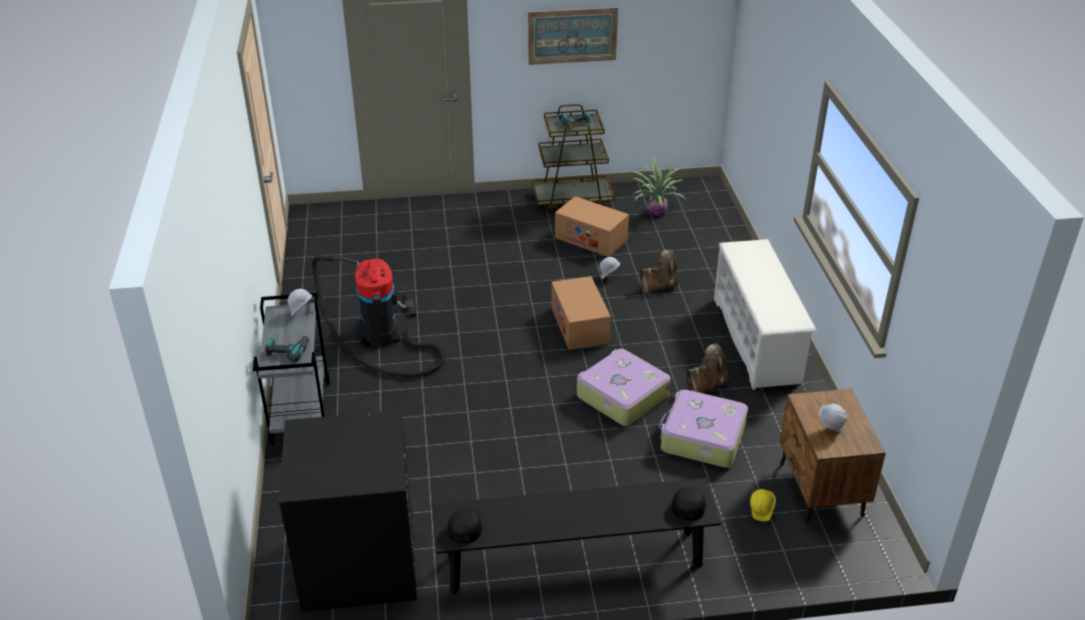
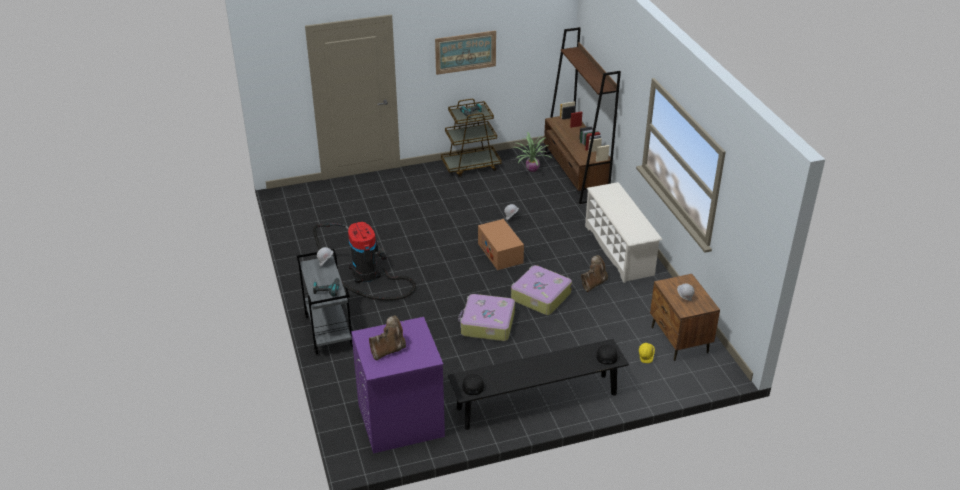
camera: 10 degrees left, 0 degrees up
black washing machine [278,410,417,612] -> purple washing machine [351,317,445,453]
cardboard box [555,196,629,257] -> none
brown boot [640,249,679,295] -> brown boot moved to [369,315,406,360]
suitcase [659,390,748,468] -> suitcase moved to [458,294,515,341]
none -> brown bookcase [544,27,621,204]

